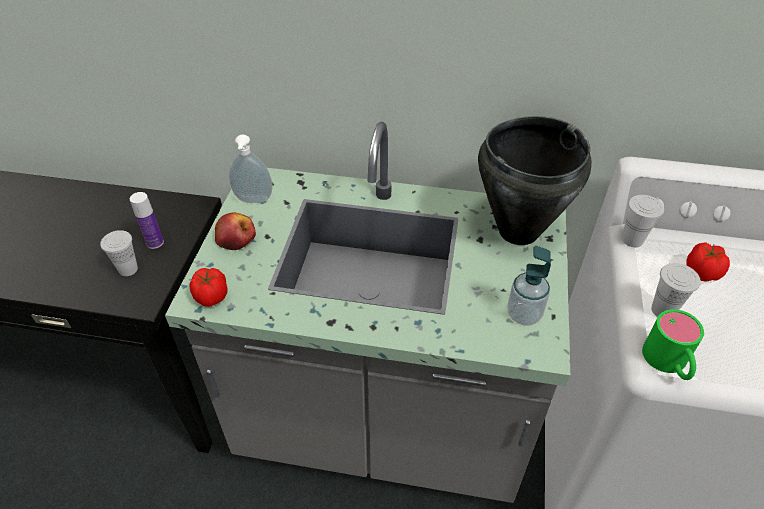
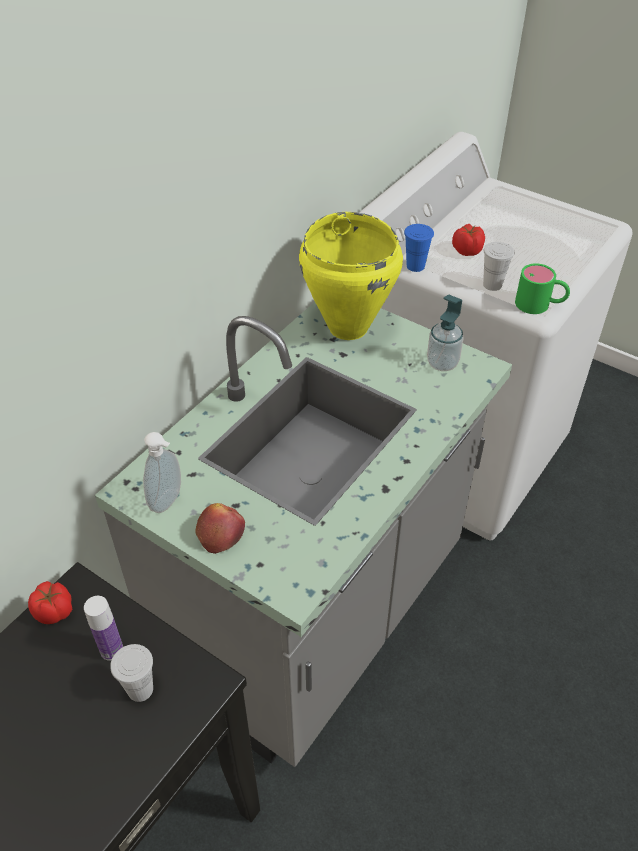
camera: 65 degrees left, 0 degrees up
tomato [189,268,228,307] -> tomato moved to [28,581,72,624]
black cooking pot [478,116,592,245] -> yellow cooking pot [299,212,403,340]
white cup [622,195,664,247] -> blue cup [404,224,434,272]

